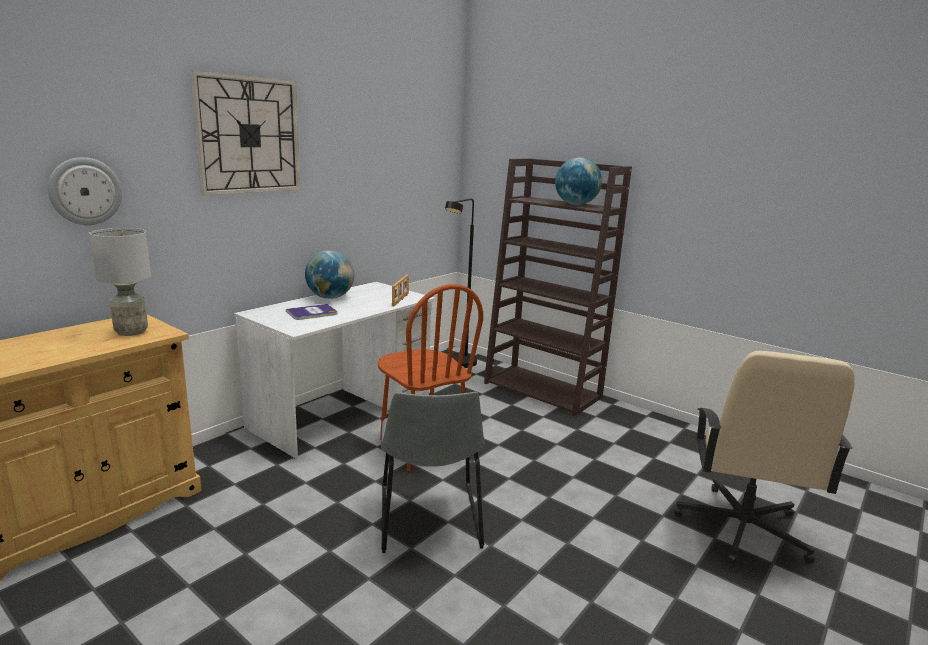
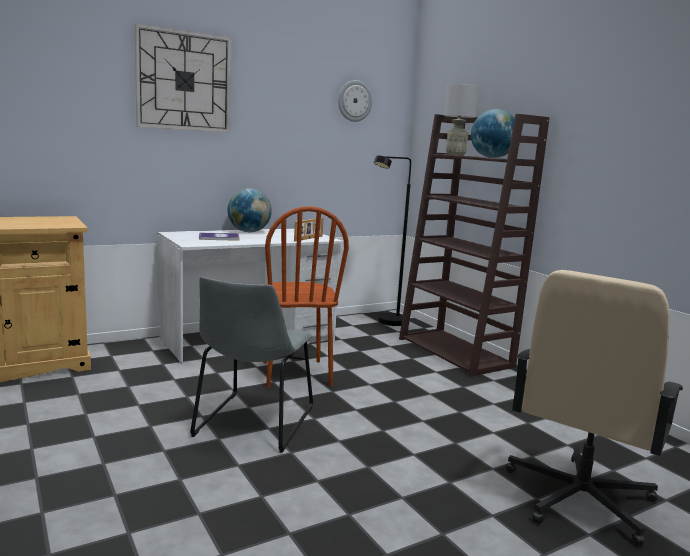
camera: 20 degrees right, 5 degrees down
wall clock [48,157,122,225] -> wall clock moved to [338,80,372,122]
grey table lamp [89,228,151,336] -> grey table lamp moved to [444,84,479,156]

